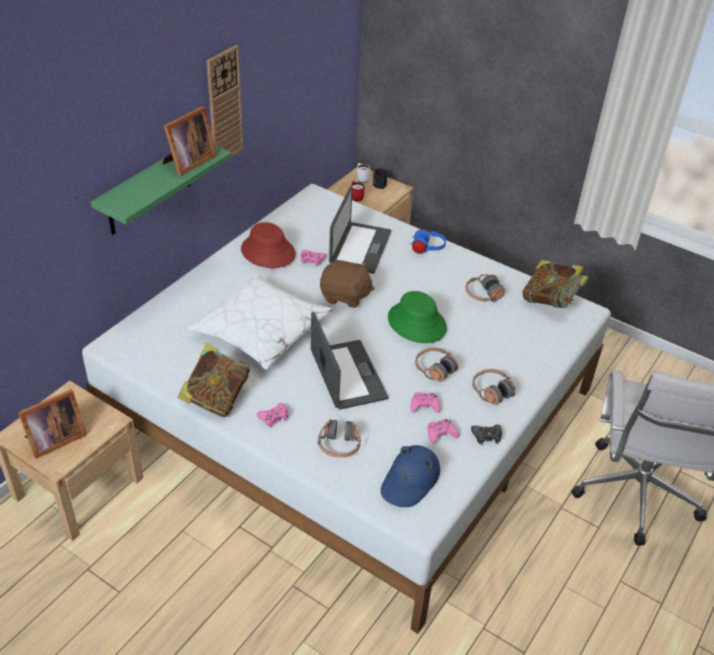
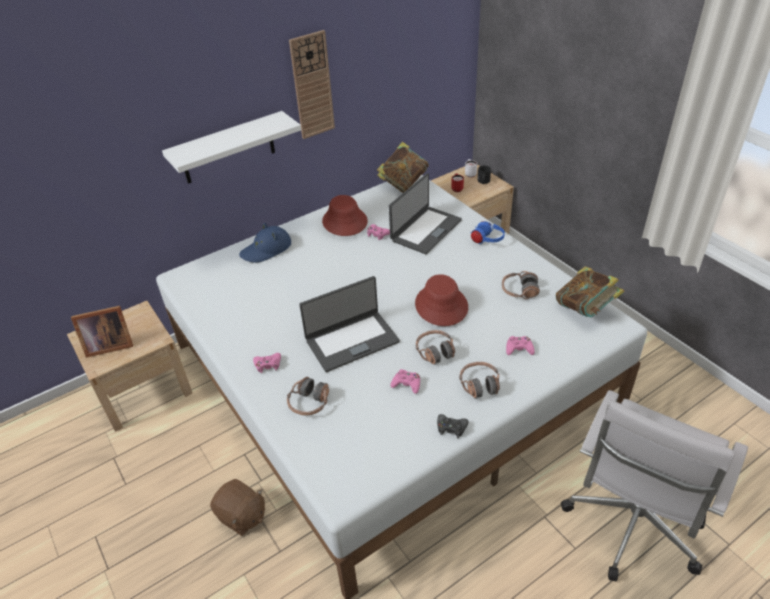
camera: 25 degrees right, 0 degrees up
green shelf [91,146,232,235] -> white shelf [162,111,302,184]
picture frame [163,106,217,176] -> none
book [178,343,250,418] -> book moved to [377,142,429,193]
white pillow [188,273,334,370] -> none
laptop [311,312,388,410] -> laptop turned 60 degrees clockwise [299,276,400,372]
brown plush toy [320,260,375,308] -> brown plush toy moved to [210,479,265,536]
blue hat [381,445,440,507] -> blue hat moved to [239,223,291,263]
green hat [388,291,447,343] -> red hat [415,274,468,326]
pink game controller [427,419,459,444] -> pink game controller moved to [506,336,535,355]

